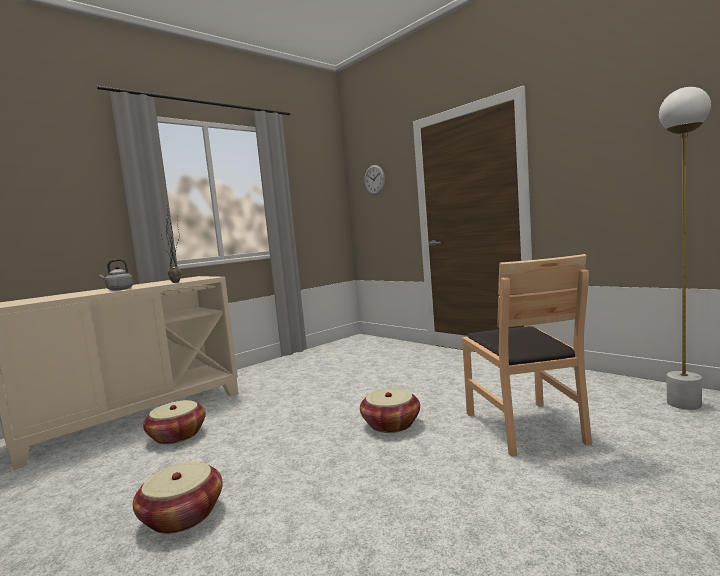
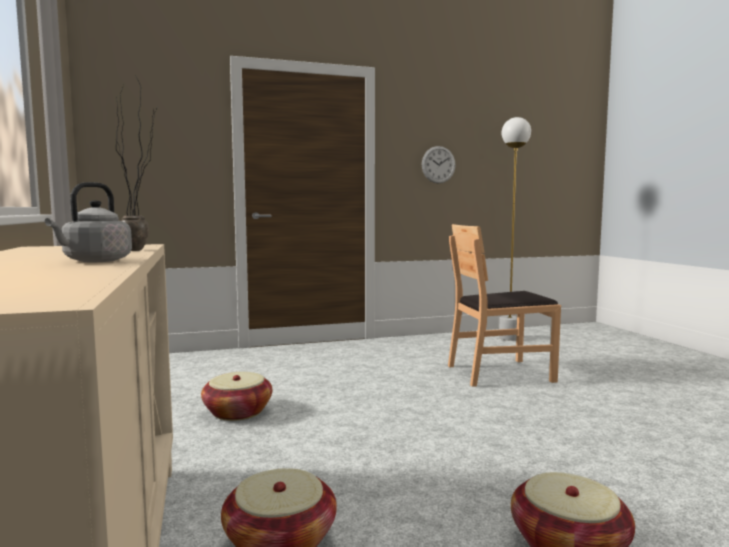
camera: 65 degrees left, 0 degrees up
basket [360,388,420,433] -> basket moved to [201,372,272,421]
wall clock [364,165,385,195] -> wall clock moved to [422,146,455,184]
brown chair [462,254,592,457] -> brown chair turned 150 degrees clockwise [448,224,561,387]

